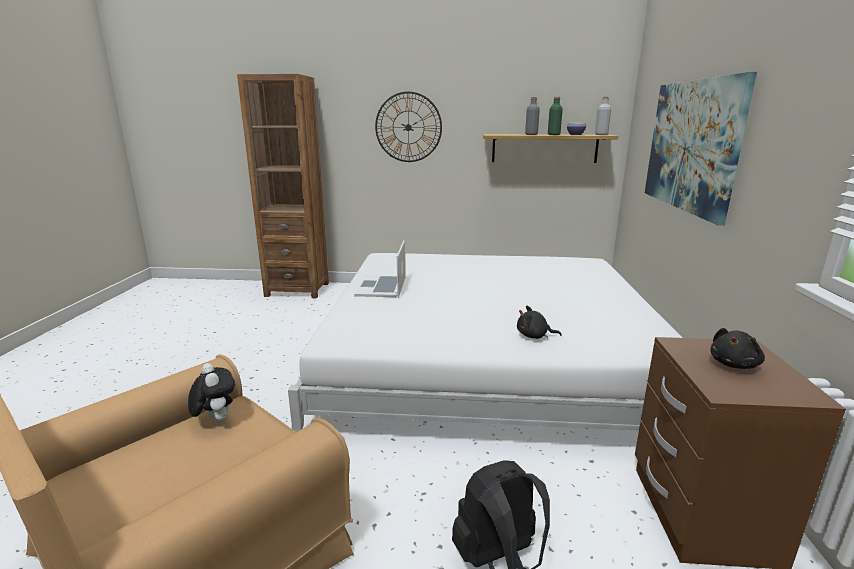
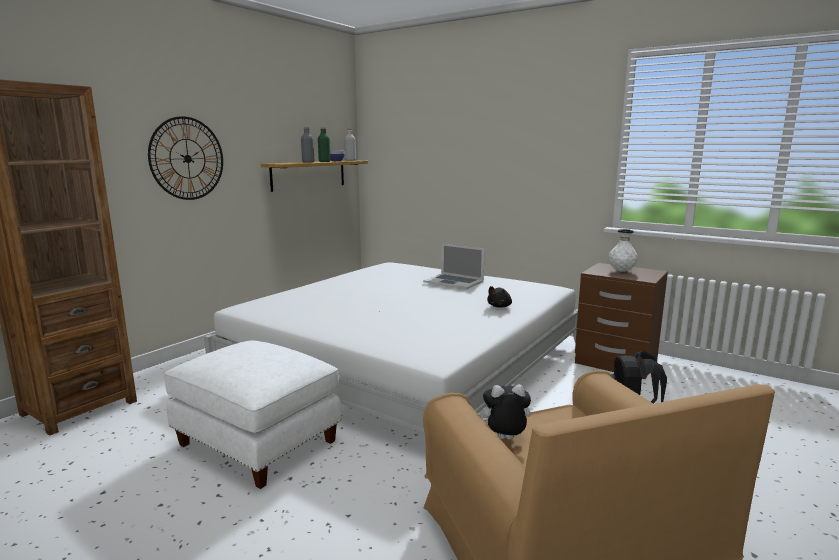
camera: 60 degrees left, 5 degrees down
laptop [354,240,405,297] -> laptop moved to [423,244,485,289]
picture [645,72,757,226] -> none
black plush toy [710,328,765,369] -> white vase [609,229,638,272]
none -> white ottoman [164,341,342,489]

